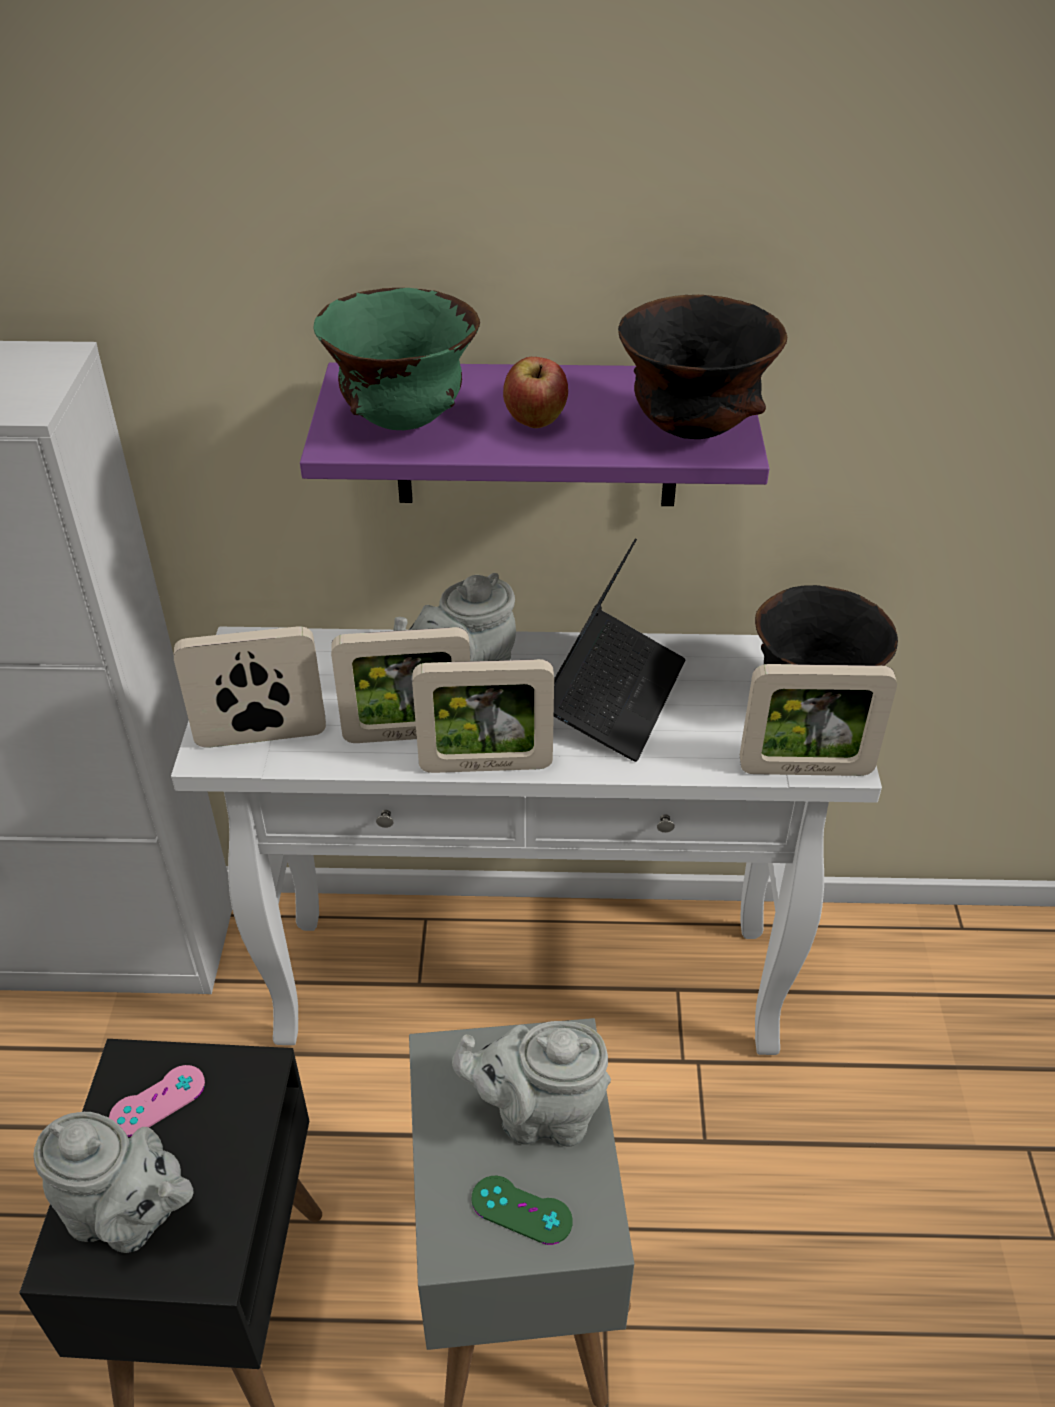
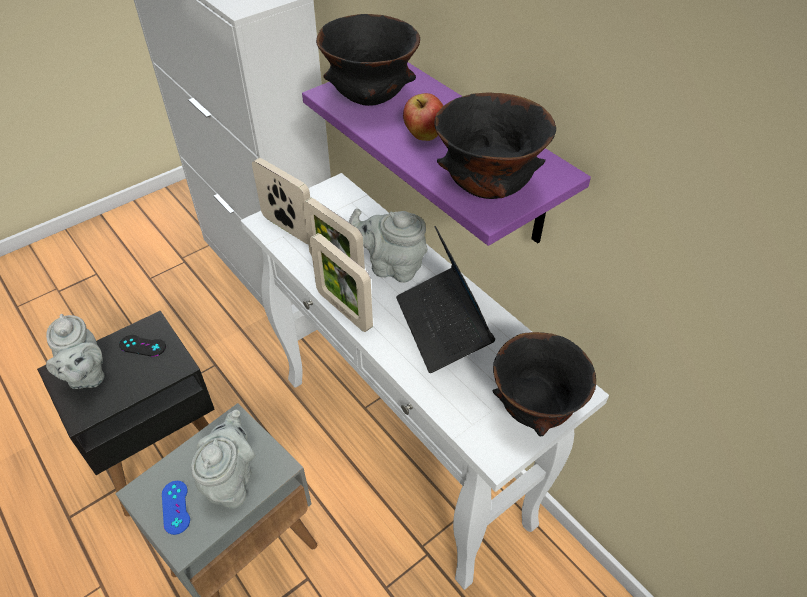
camera: 50 degrees right, 5 degrees up
pink game controller [109,1065,205,1137] -> black game controller [119,335,166,357]
green bowl [314,288,480,430] -> black bowl [316,14,420,106]
grey teapot [452,1021,611,1147] -> grey teapot turned 45 degrees clockwise [191,410,255,509]
green game controller [471,1176,573,1245] -> blue game controller [162,481,190,535]
laptop [554,538,685,762] -> laptop turned 90 degrees clockwise [396,226,495,373]
picture frame [740,664,897,776] -> none

